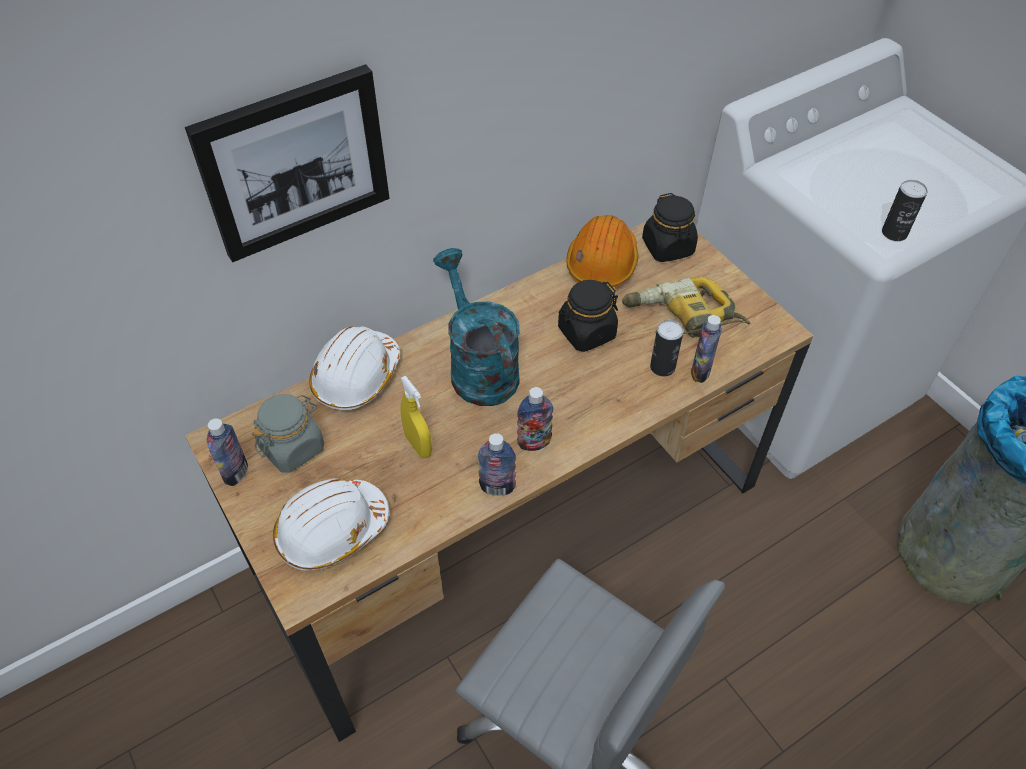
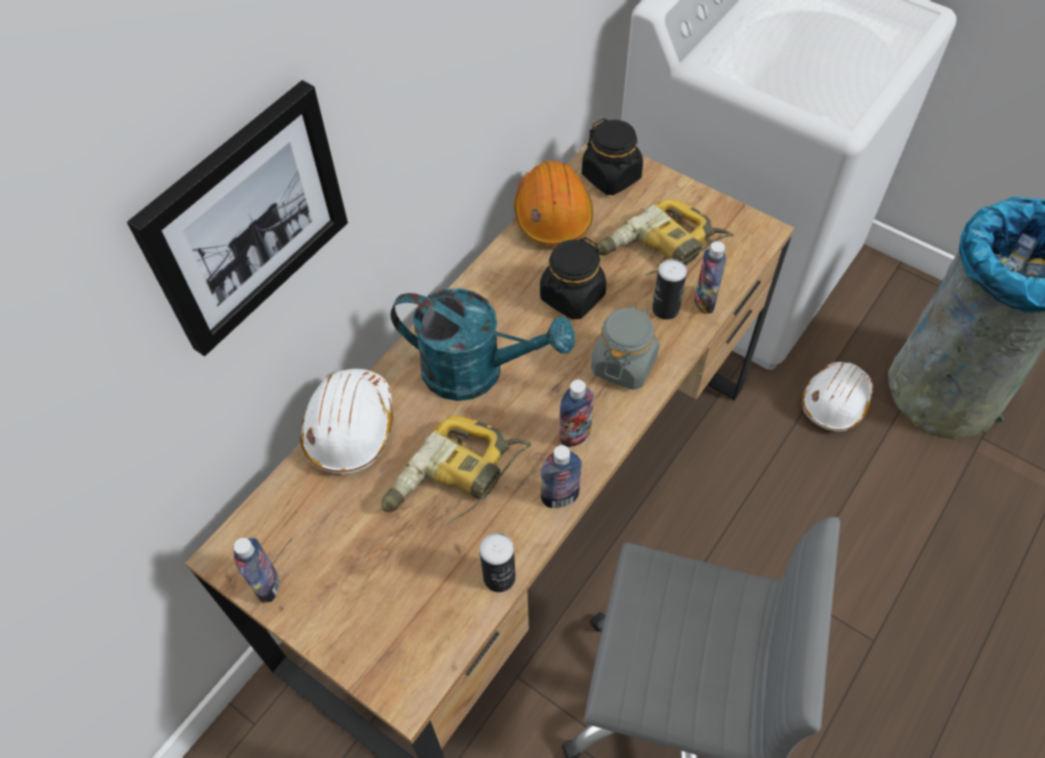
camera: 20 degrees left, 5 degrees up
grey jar [252,394,324,473] -> grey jar moved to [591,305,659,390]
white hard hat [273,478,389,570] -> white hard hat moved to [802,362,873,431]
yellow spray bottle [400,376,432,458] -> power drill [382,416,531,525]
turquoise watering can [433,248,520,406] -> turquoise watering can turned 150 degrees clockwise [391,288,575,401]
can [882,180,927,241] -> can moved to [479,533,516,592]

